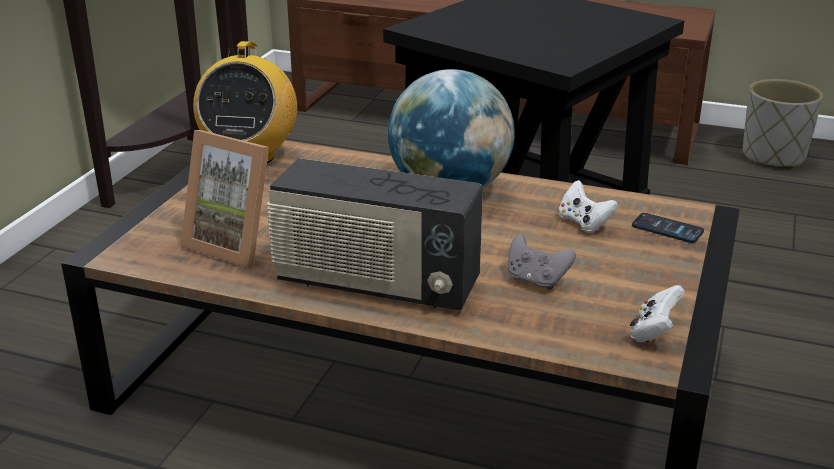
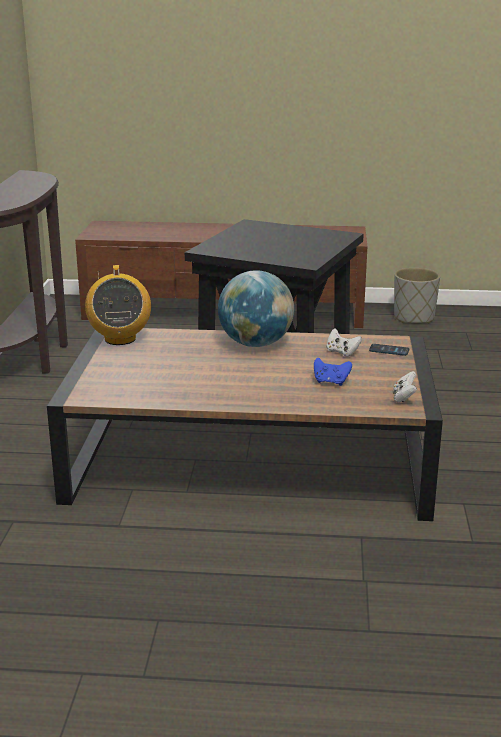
camera: 15 degrees left, 5 degrees down
picture frame [180,130,269,268] -> none
radio [267,158,483,310] -> none
grey game controller [508,234,576,290] -> blue game controller [314,358,352,386]

